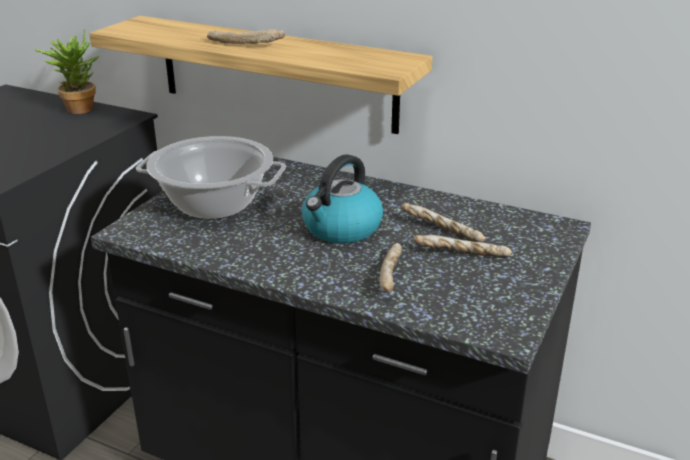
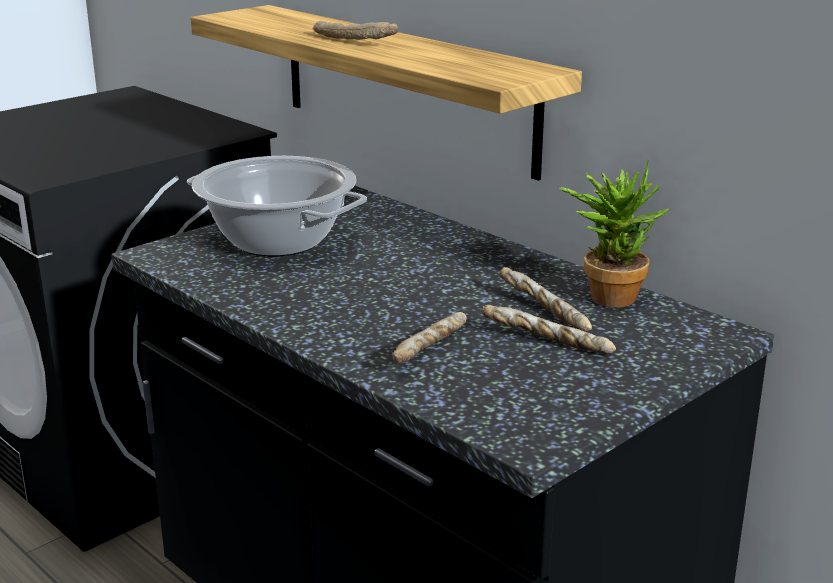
camera: 20 degrees right, 5 degrees down
potted plant [35,30,100,114] -> potted plant moved to [559,160,669,307]
kettle [302,154,383,243] -> none

